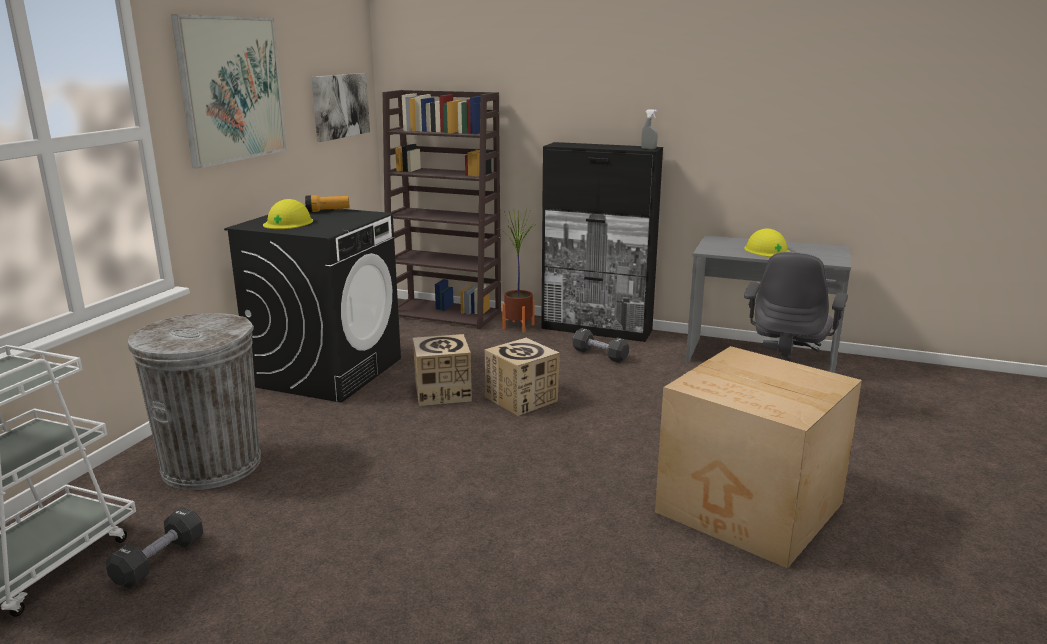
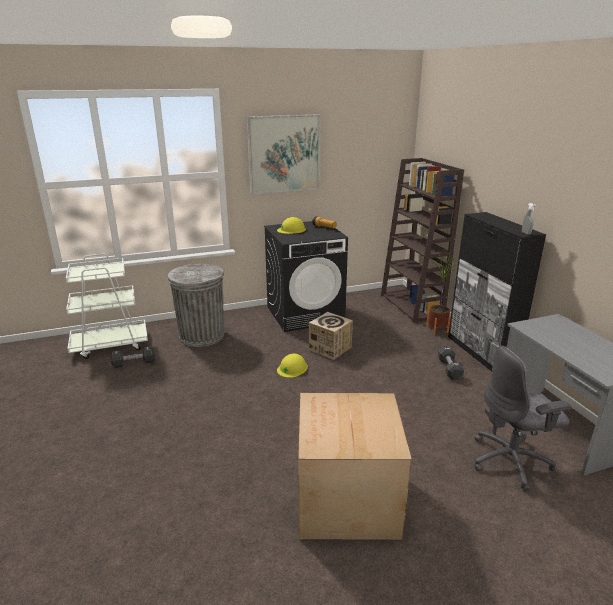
camera: 50 degrees right, 5 degrees up
picture [311,73,370,142] -> none
cardboard box [485,338,560,416] -> none
yellow hard hat [744,228,791,257] -> yellow hard hat moved to [277,354,308,378]

